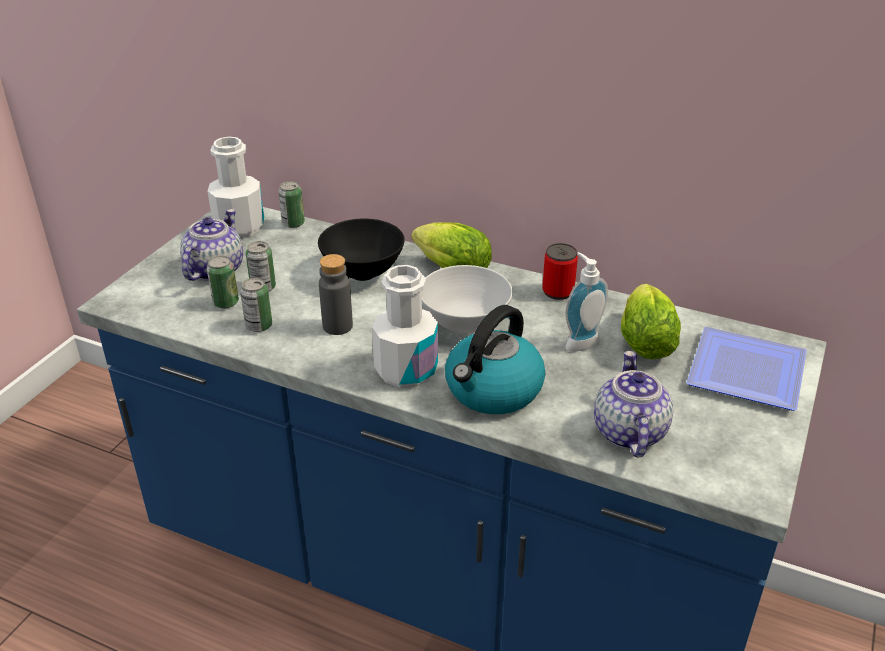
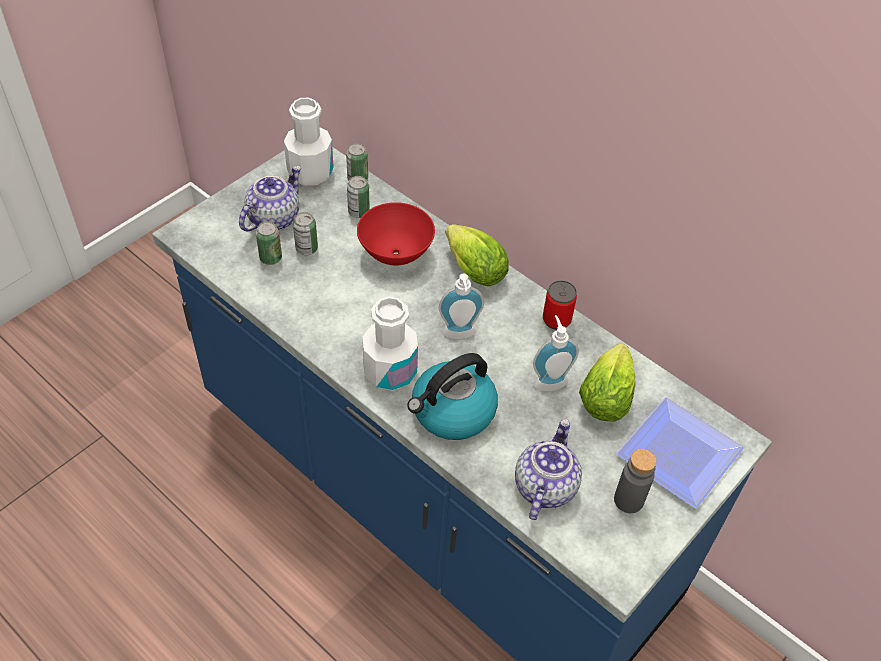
camera: 15 degrees right, 15 degrees up
can [240,278,272,332] -> can moved to [347,176,370,218]
black bowl [318,219,404,281] -> red bowl [357,202,435,265]
grey bottle [319,254,353,335] -> grey bottle moved to [614,449,657,513]
white bowl [422,265,513,334] -> soap dispenser [439,273,484,339]

